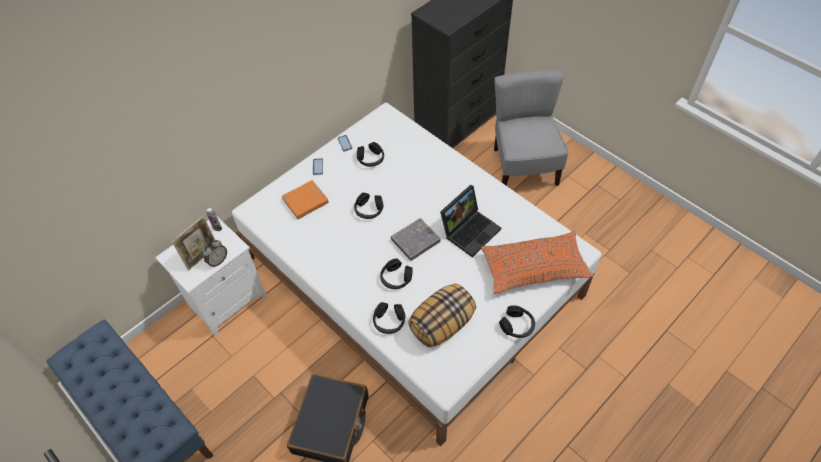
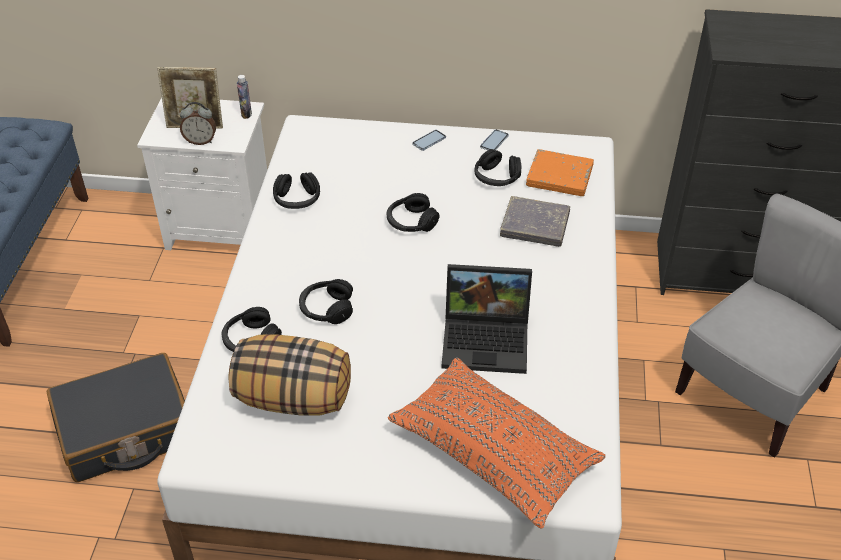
camera: 50 degrees right, 10 degrees down
orange book [282,180,329,219] -> orange book moved to [526,149,594,196]
grey book [391,218,441,261] -> grey book moved to [500,196,570,247]
black headphones [499,305,535,338] -> black headphones moved to [273,172,320,209]

